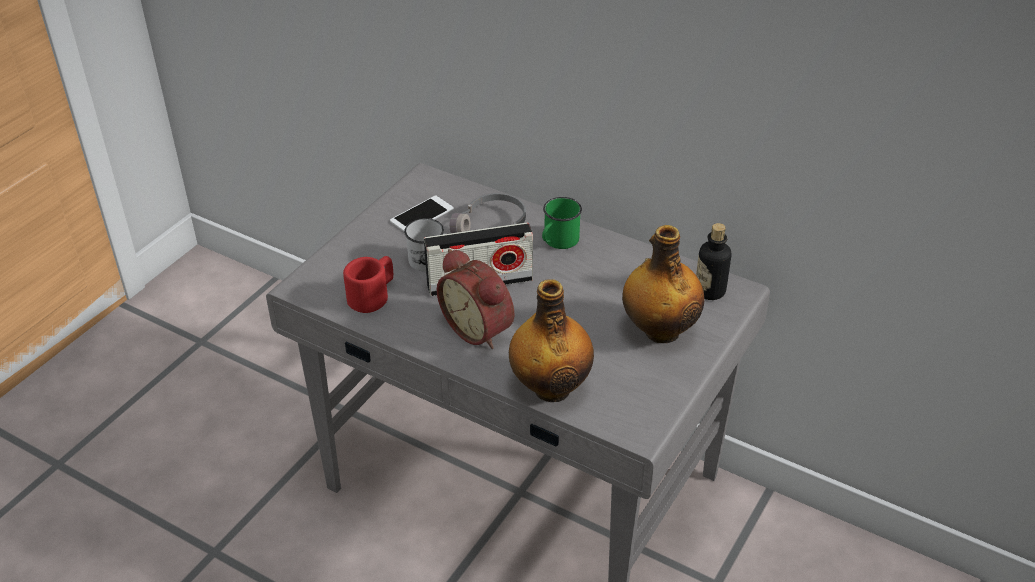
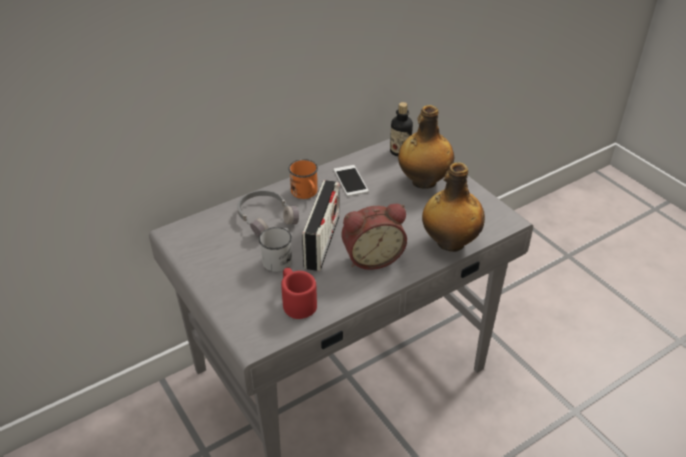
camera: 65 degrees left, 0 degrees up
phone [390,196,454,232] -> phone moved to [334,165,369,196]
green mug [542,197,582,249] -> orange mug [288,159,318,199]

